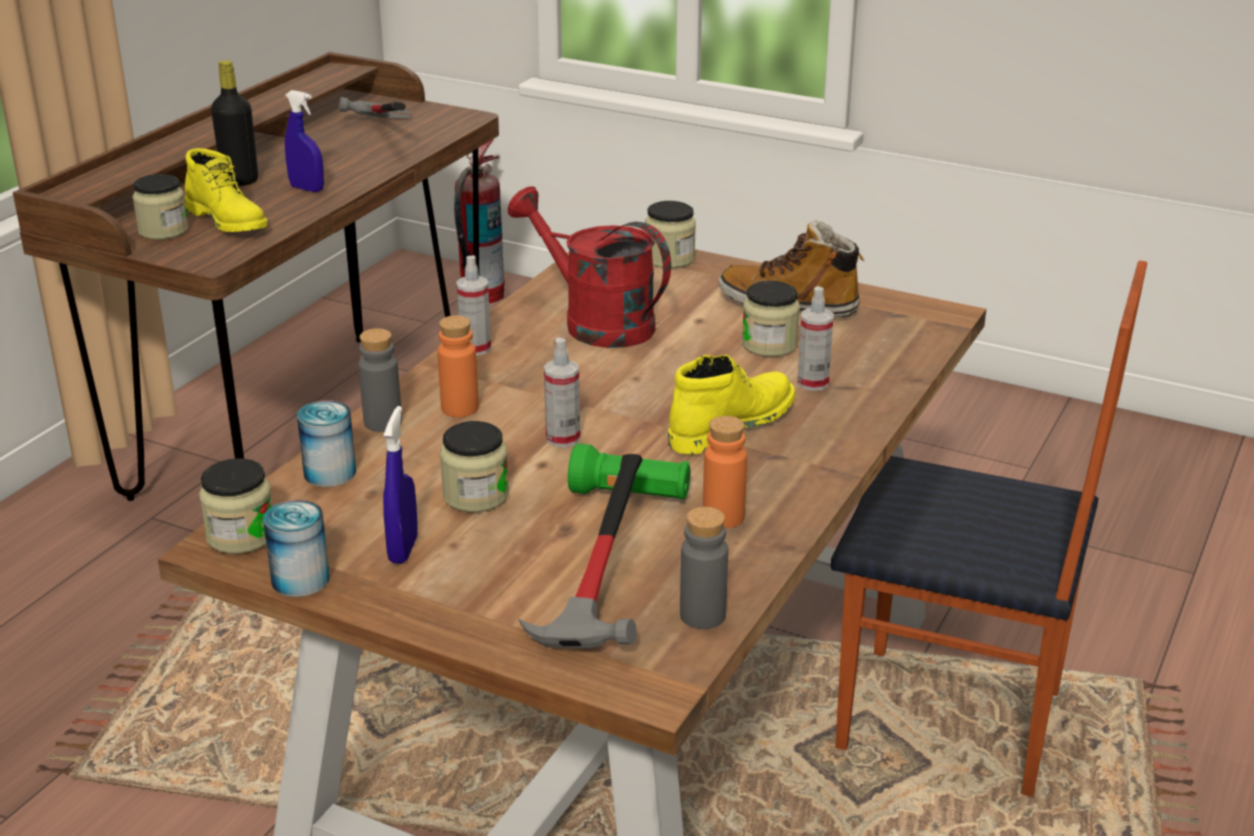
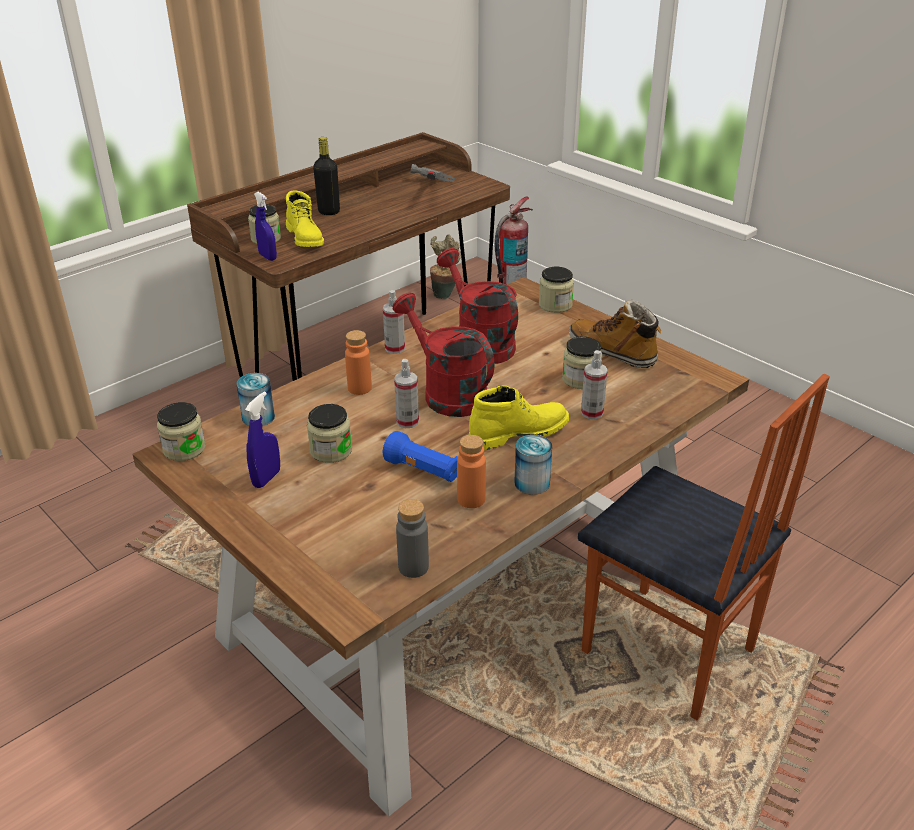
camera: 20 degrees right, 5 degrees up
can [263,500,330,597] -> can moved to [514,435,552,495]
blue spray bottle [285,90,324,192] -> blue spray bottle moved to [254,192,277,261]
grey bottle [358,328,402,432] -> none
hammer [518,454,643,648] -> none
green flashlight [568,443,690,500] -> blue flashlight [383,431,458,482]
none -> red watering can [393,293,495,417]
none -> potted plant [430,234,461,299]

